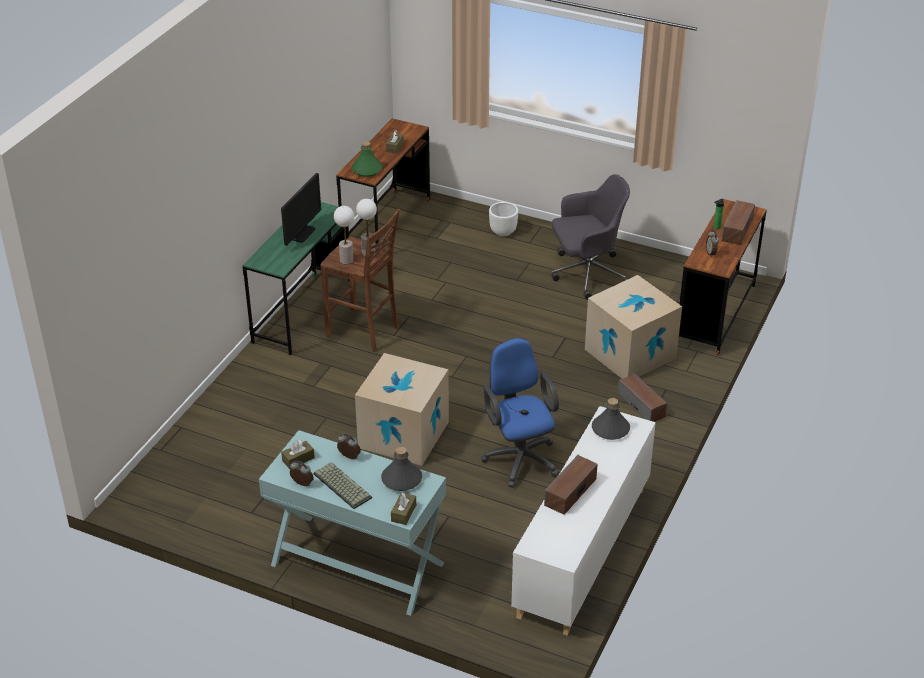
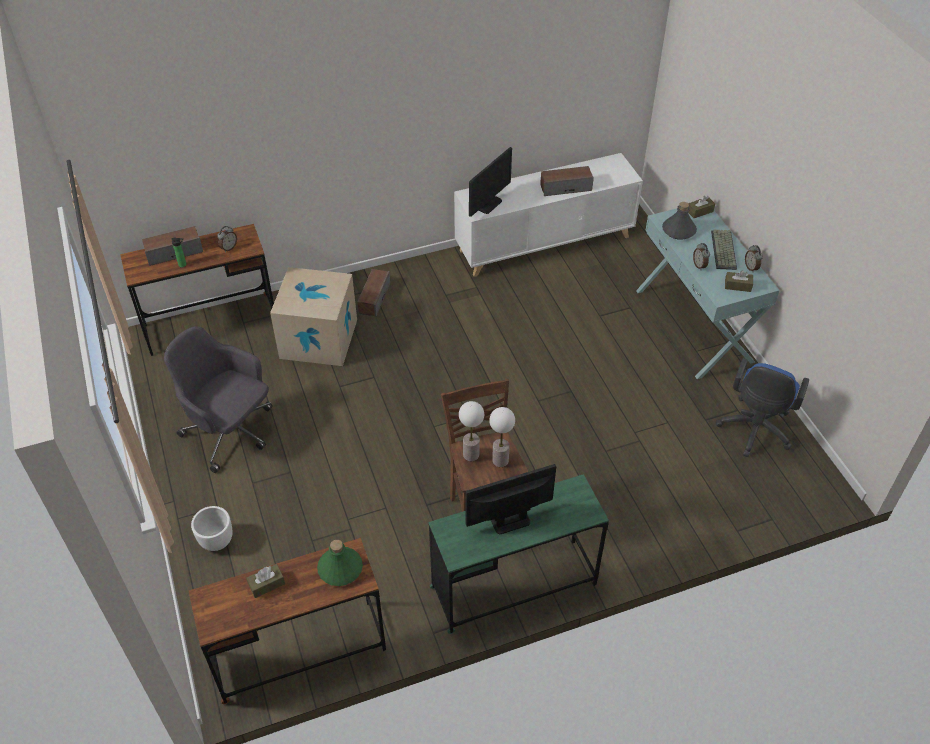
camera: 135 degrees left, 10 degrees up
cardboard box [355,353,449,466] -> none
blue office chair [481,338,559,488] -> blue office chair moved to [716,358,809,457]
grey bottle [592,398,630,440] -> monitor [469,147,512,217]

